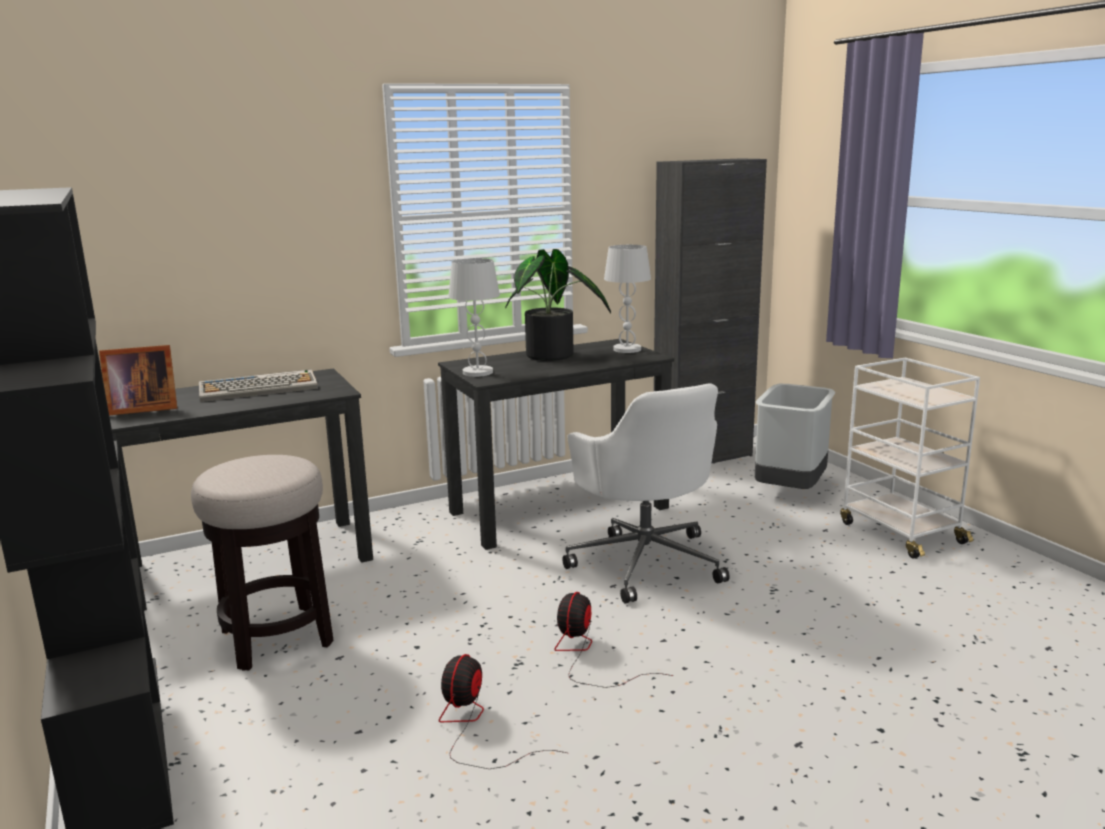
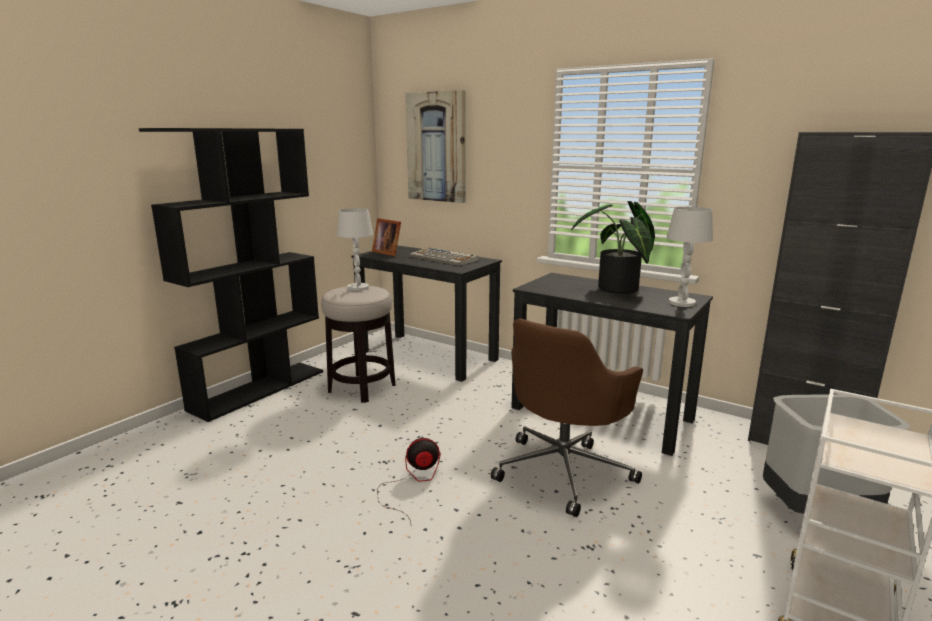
camera: 60 degrees right, 0 degrees up
fan [439,654,567,769] -> none
white table lamp [448,258,500,377] -> white table lamp moved to [337,208,373,291]
white office chair [563,383,730,603] -> brown office chair [491,319,643,517]
none -> picture [405,90,466,203]

